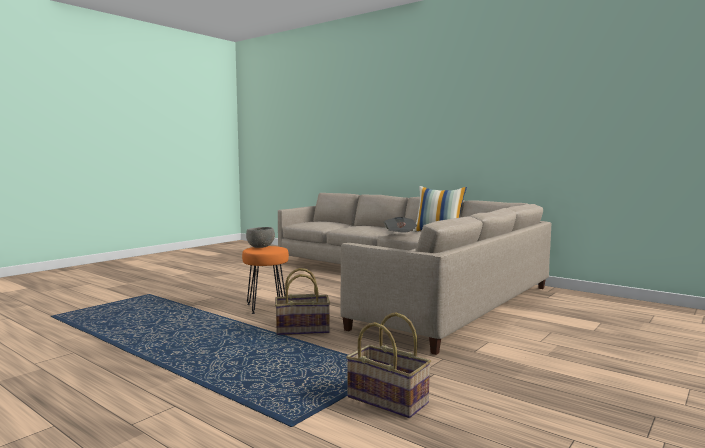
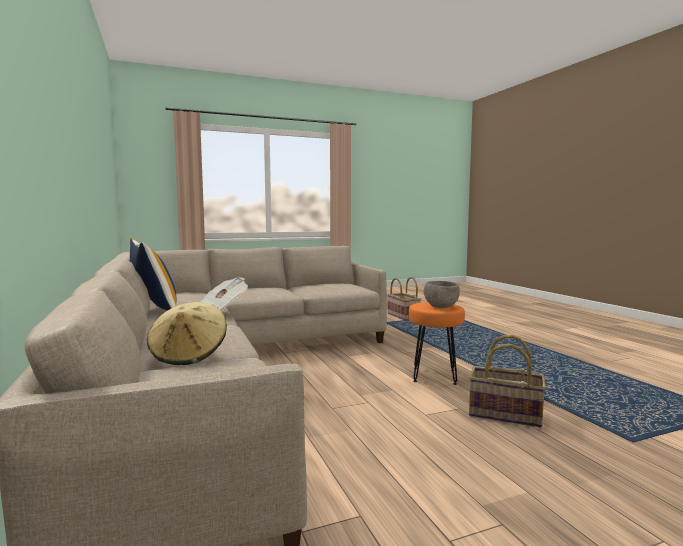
camera: 150 degrees left, 0 degrees up
basket [275,268,330,335] -> basket moved to [469,335,546,428]
none -> beige hat [147,302,227,365]

